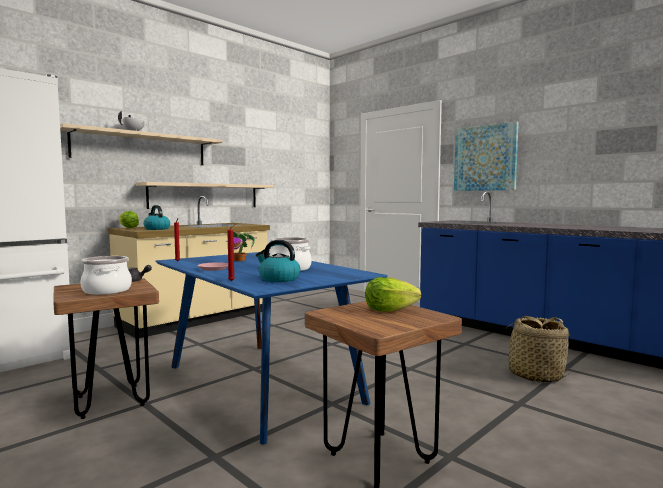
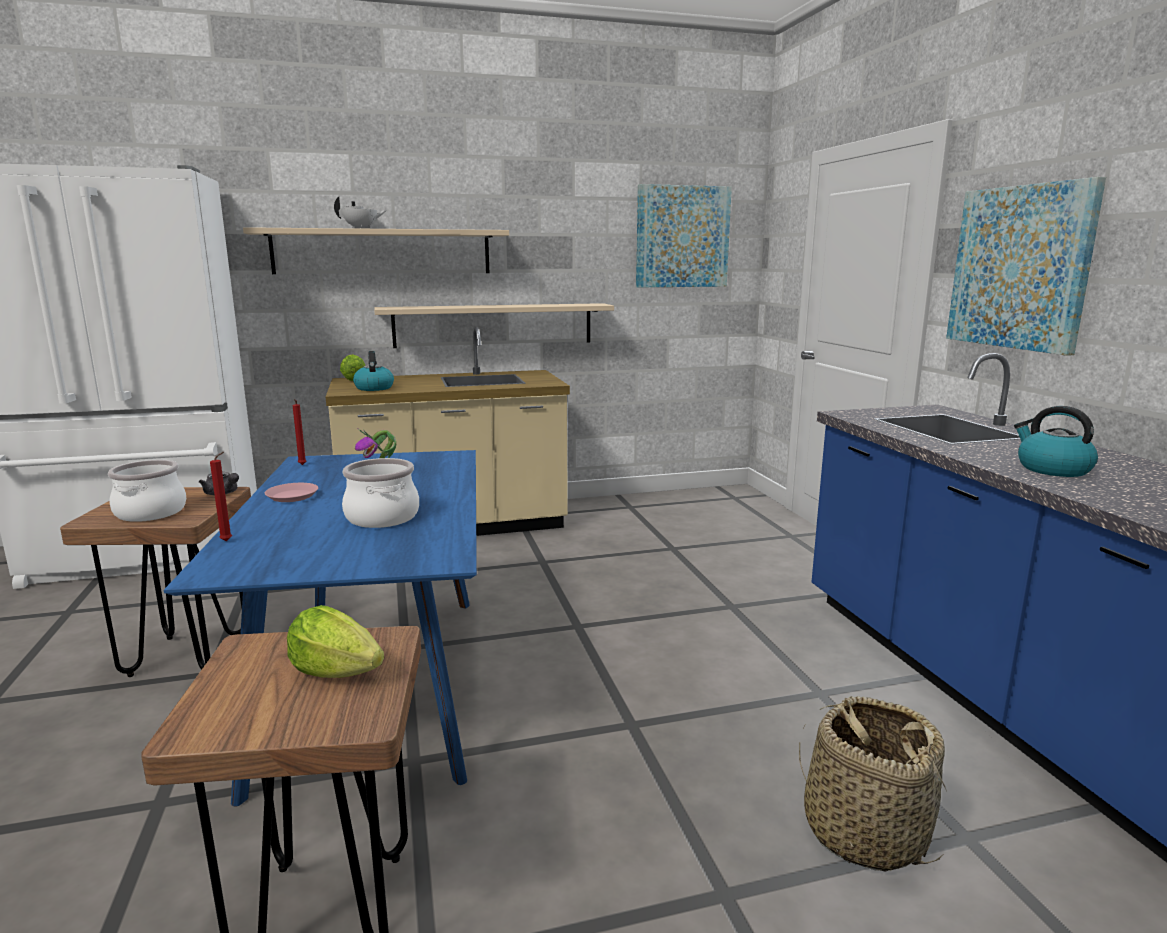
camera: 30 degrees right, 10 degrees up
kettle [256,240,300,282] -> kettle moved to [1014,406,1098,477]
none -> picture [636,184,732,287]

